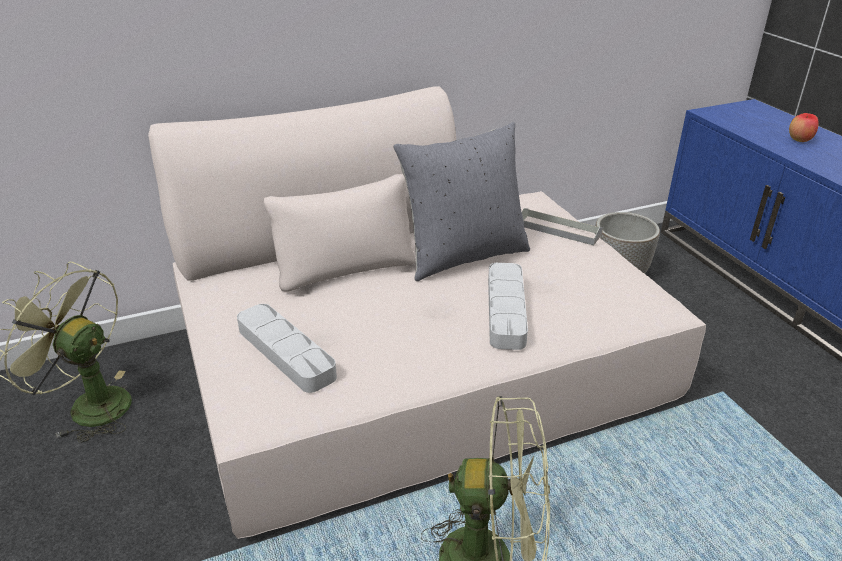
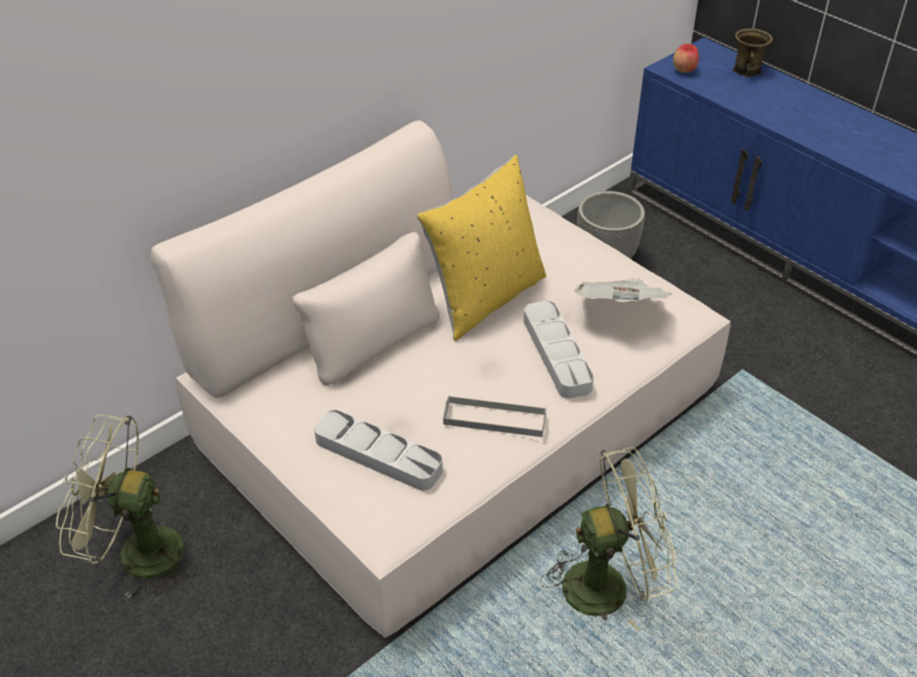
camera: 20 degrees left, 10 degrees up
grey pillow [393,122,530,281] -> yellow pillow [417,155,546,341]
grey tray [522,208,603,245] -> grey tray moved to [443,395,546,437]
apple [789,113,818,142] -> apple moved to [673,44,699,73]
none -> newspaper [574,278,672,302]
none -> brown mug [732,29,773,77]

